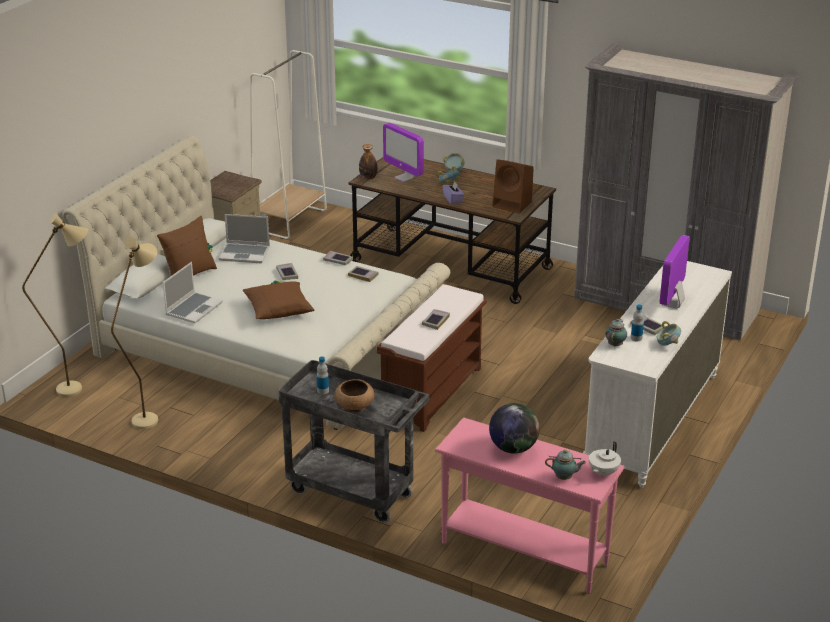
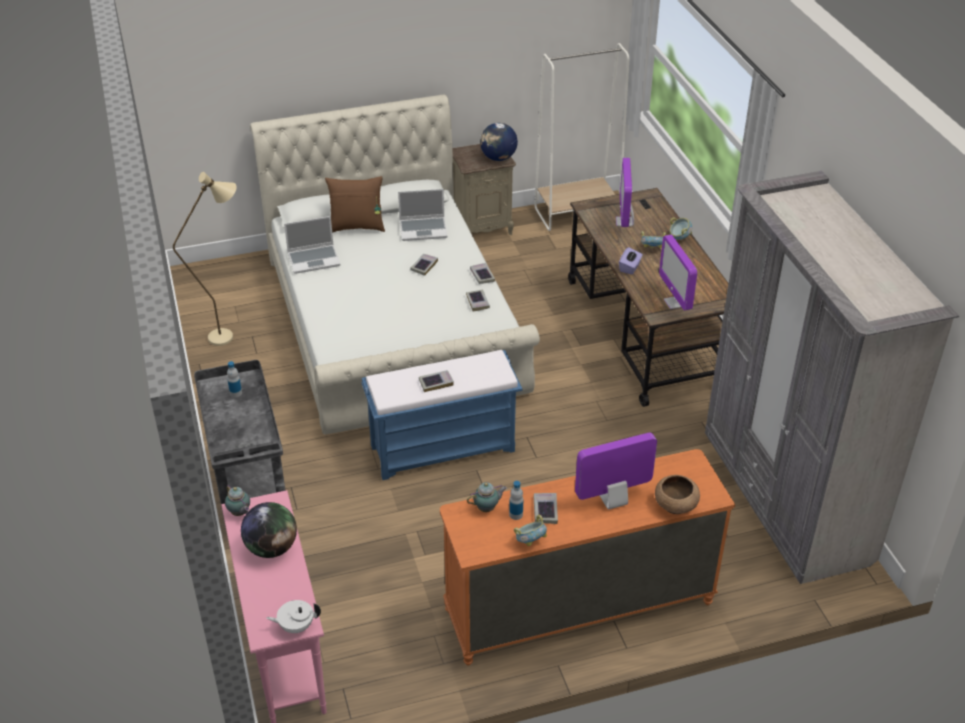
camera: 45 degrees right, 10 degrees up
beige floor lamp [22,213,88,397] -> none
laptop [218,214,270,263] -> laptop turned 60 degrees counterclockwise [398,189,448,241]
brown pillow [243,280,314,319] -> none
brown bowl [335,379,374,413] -> brown bowl moved to [655,475,700,514]
bottle [359,144,377,180] -> none
brown bench [377,284,487,432] -> blue bench [362,350,522,480]
brown speaker [492,159,534,213] -> monitor [659,235,697,310]
teapot [545,450,586,480] -> teapot moved to [225,484,250,516]
white dresser [583,261,732,488] -> orange dresser [440,449,735,665]
none -> globe [480,123,518,161]

